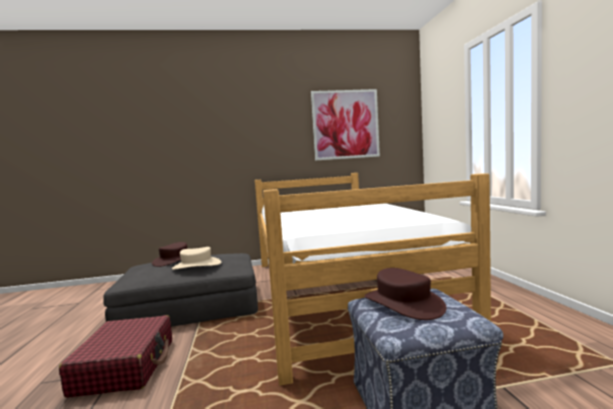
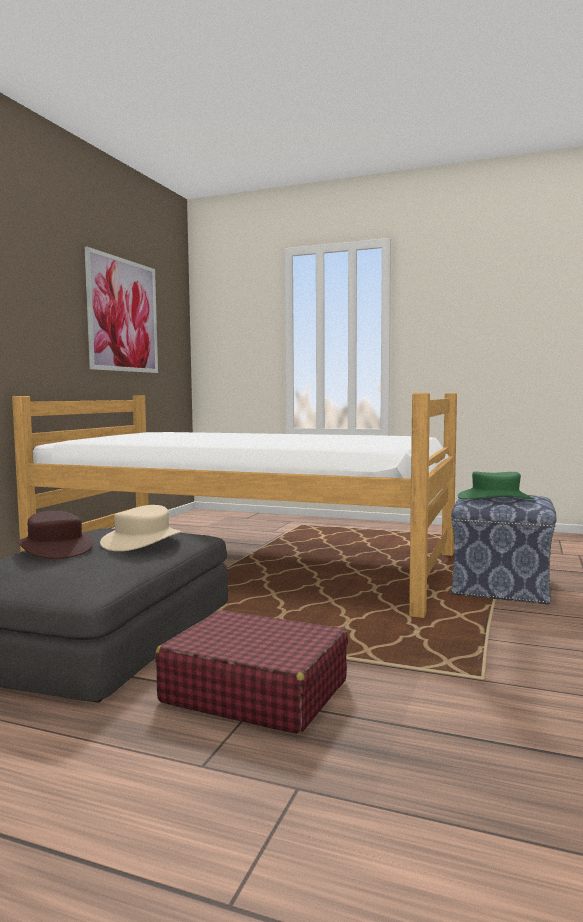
camera: 60 degrees left, 0 degrees up
brown hat [364,268,447,320] -> green hat [458,471,535,499]

